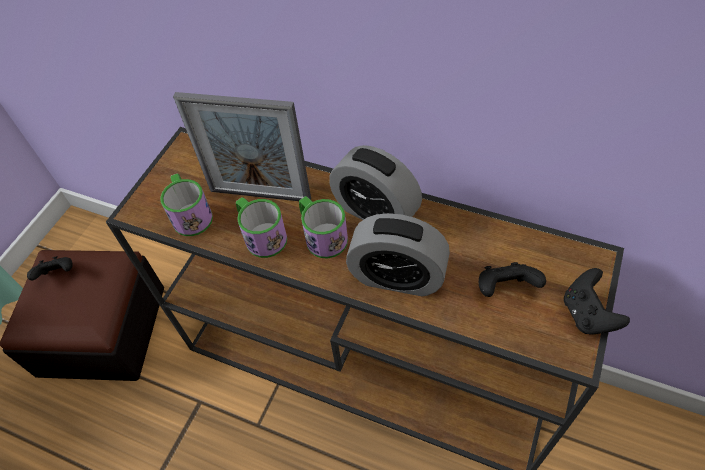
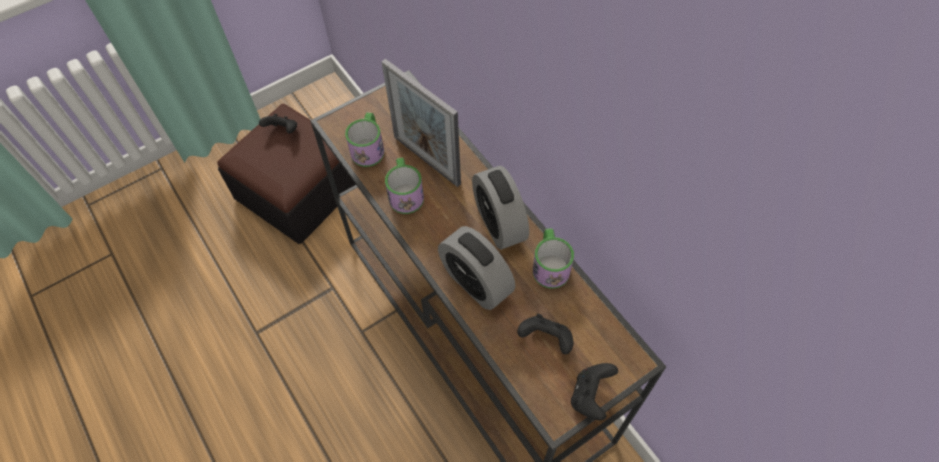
camera: 30 degrees right, 5 degrees up
mug [299,196,348,258] -> mug moved to [533,228,574,289]

